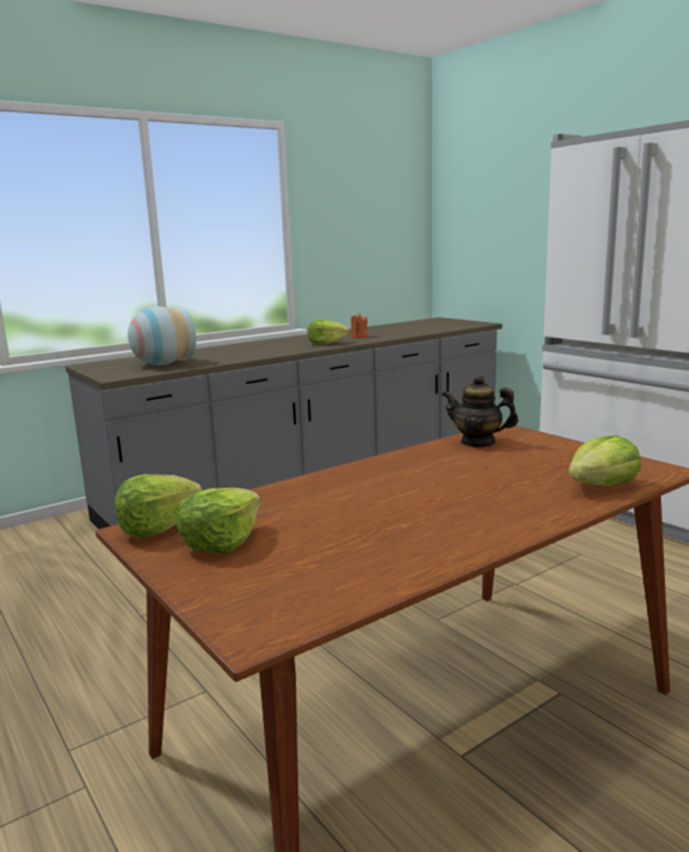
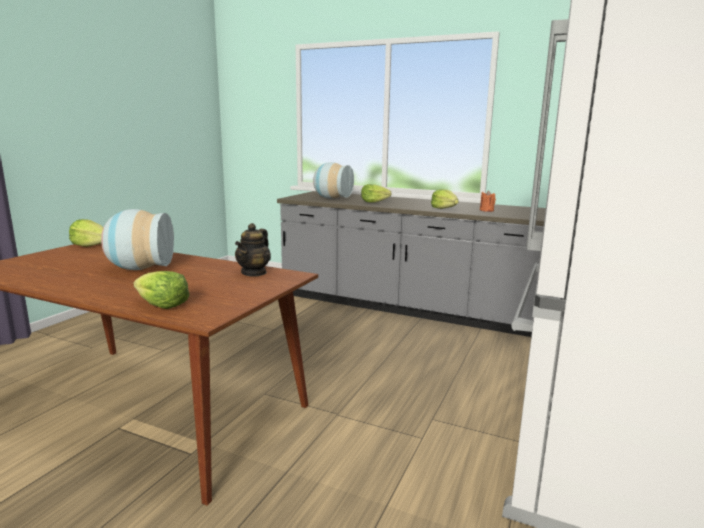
camera: 60 degrees right, 0 degrees up
lettuce [176,488,261,554] -> lettuce moved to [361,184,392,203]
teapot [442,375,518,448] -> teapot turned 150 degrees counterclockwise [235,223,271,277]
none -> vase [101,209,174,270]

